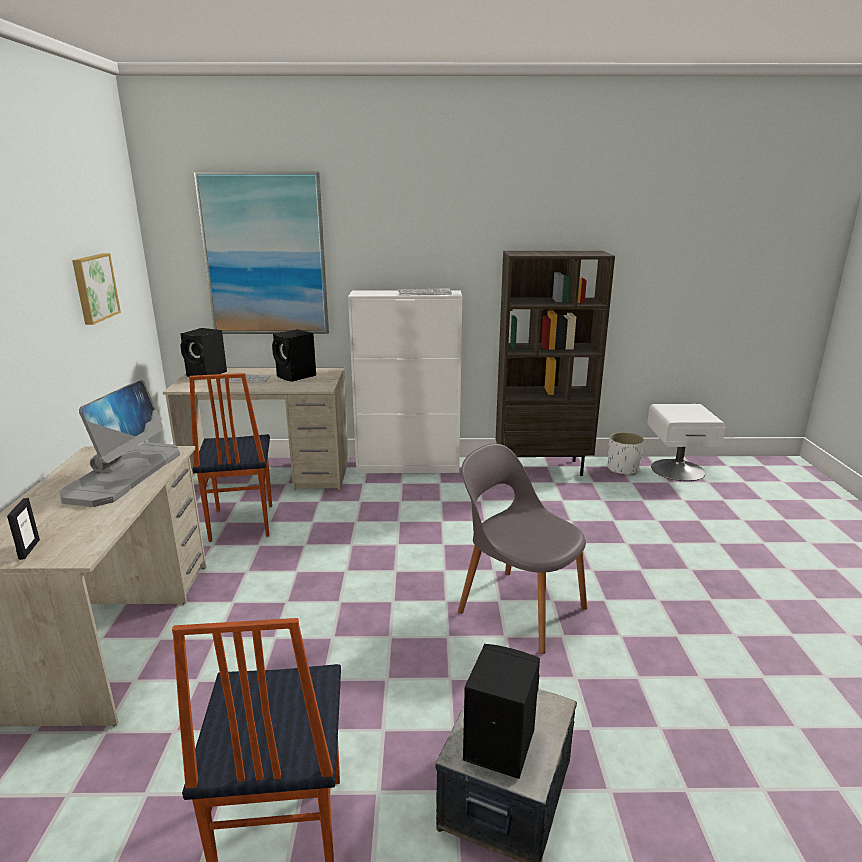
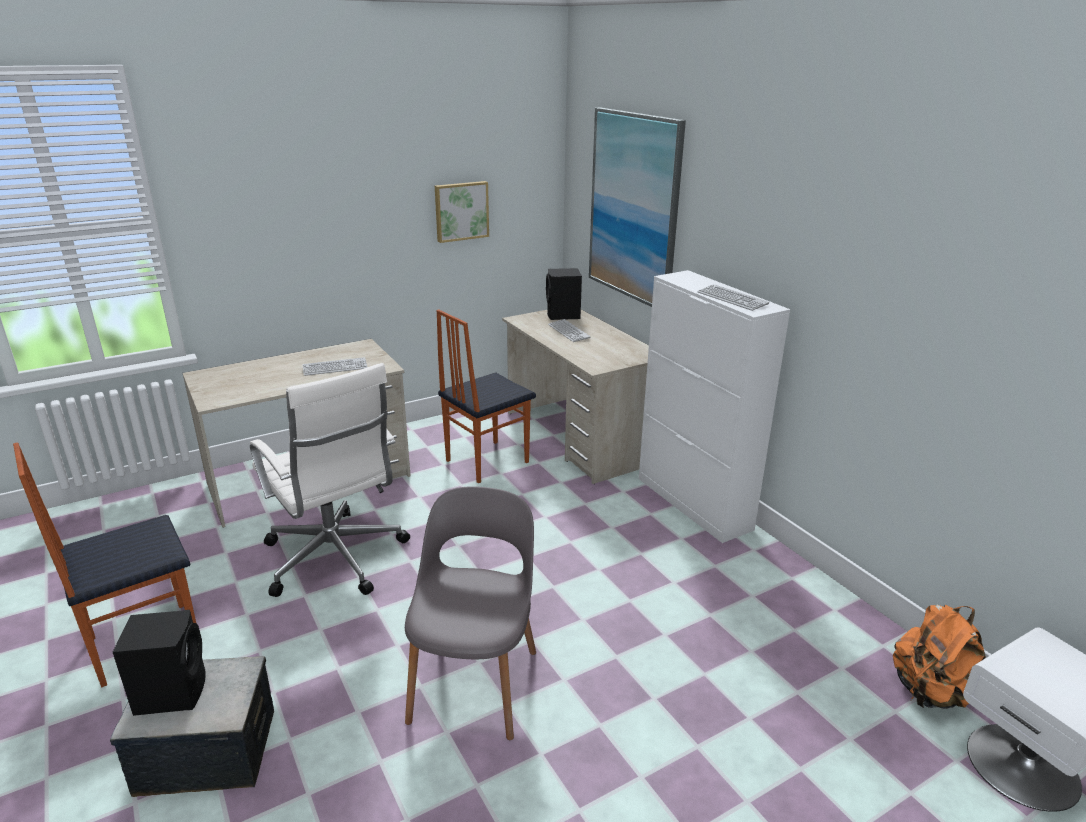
camera: 60 degrees right, 5 degrees up
picture frame [7,498,40,560] -> none
monitor [59,380,180,507] -> keyboard [302,357,368,376]
black speaker [272,329,316,382] -> none
brown bookcase [496,251,615,476] -> none
white planter [608,432,644,475] -> orange backpack [893,604,986,709]
none -> white office chair [250,363,410,597]

